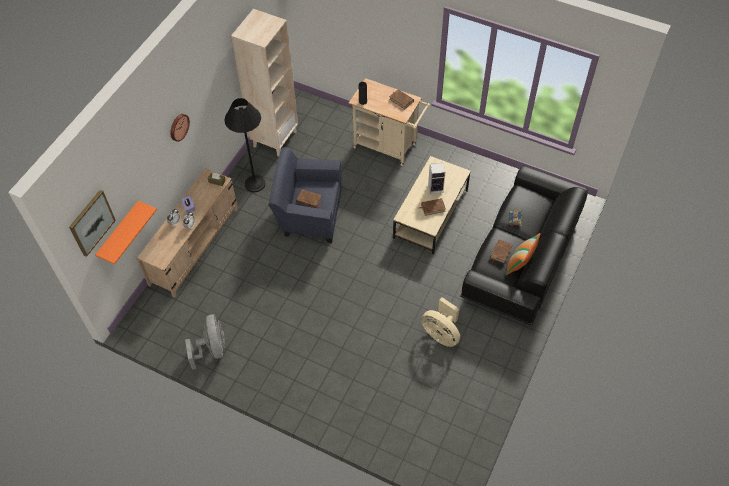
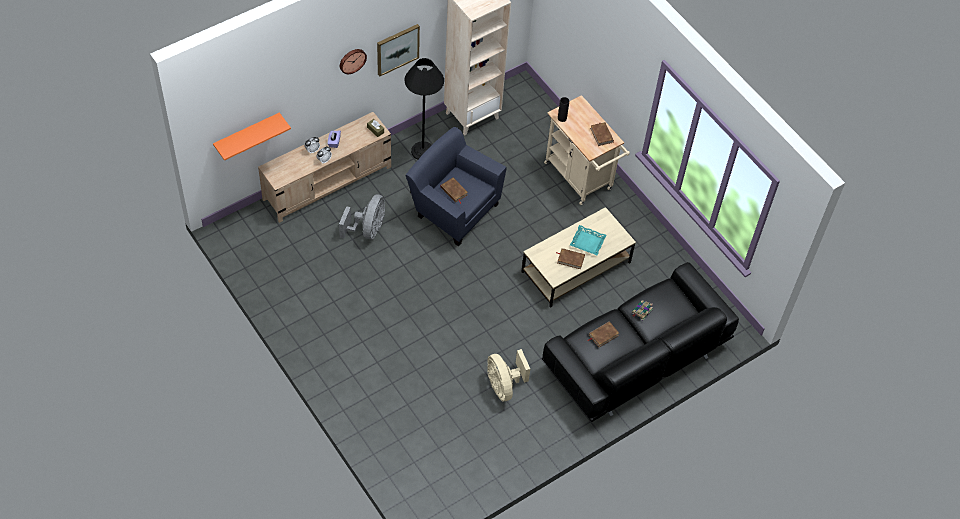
camera: 25 degrees right, 0 degrees up
picture [69,190,116,257] -> picture moved to [377,24,420,76]
grey fan [185,314,225,370] -> grey fan moved to [339,194,385,239]
speaker [428,163,445,194] -> turquoise tray [570,225,607,255]
pillow [505,233,541,276] -> none

